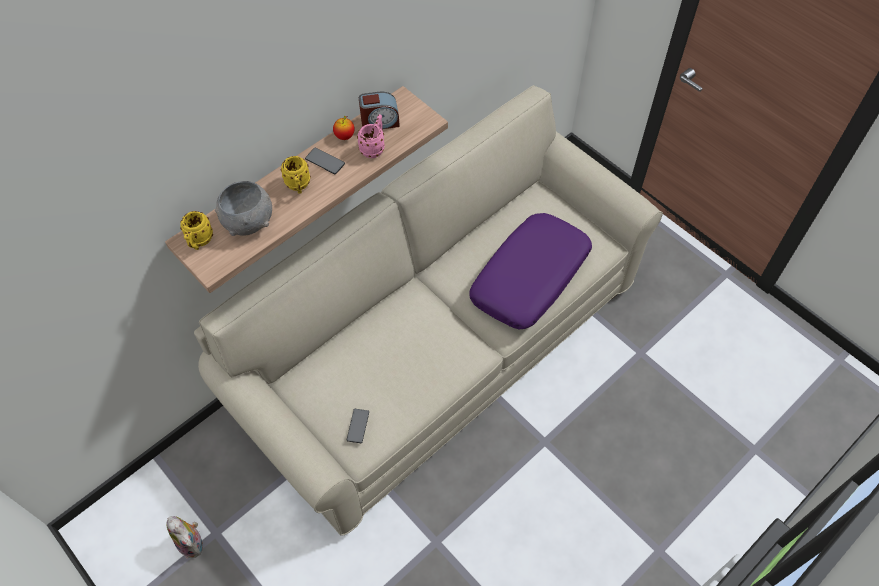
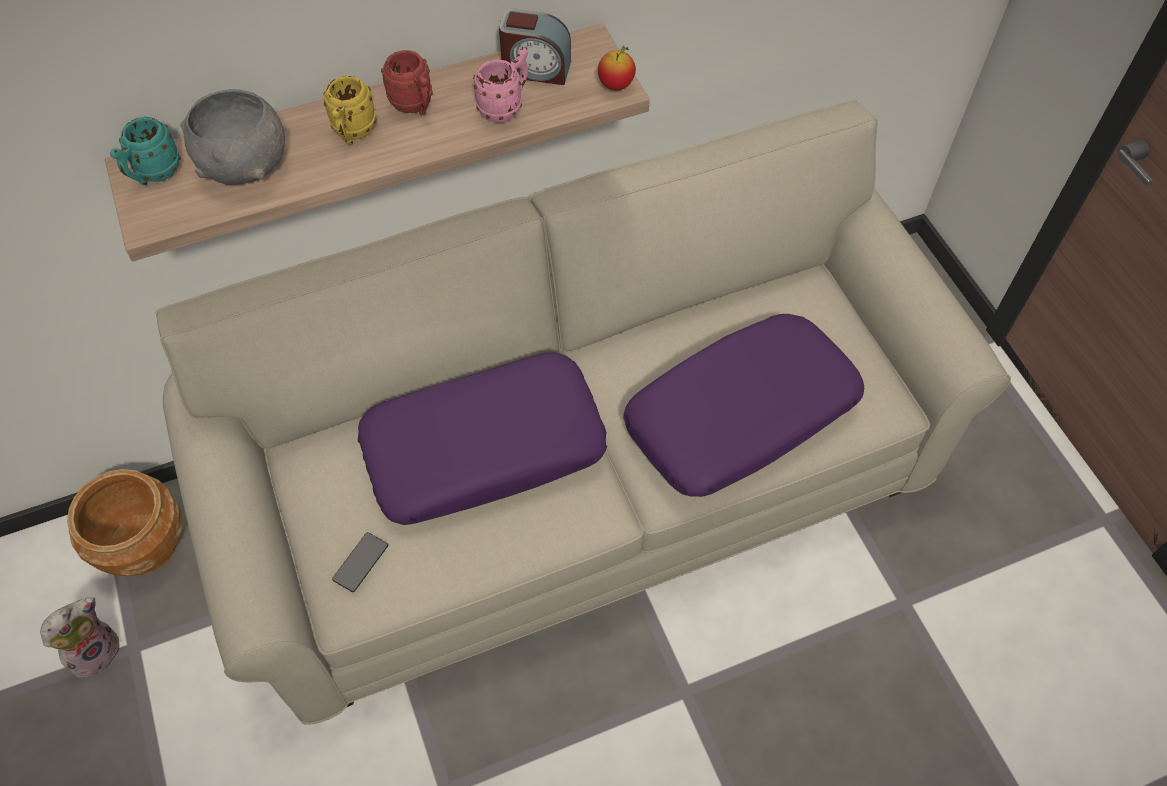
camera: 20 degrees right, 0 degrees up
plush toy [166,516,203,559] -> plush toy turned 120 degrees counterclockwise [40,597,120,680]
yellow mug [180,211,213,250] -> turquoise mug [110,117,181,186]
phone [305,148,345,174] -> red mug [381,50,433,116]
apple [333,115,355,140] -> apple moved to [598,46,636,91]
none -> brown planter [67,469,184,576]
none -> purple pillow [358,352,607,525]

